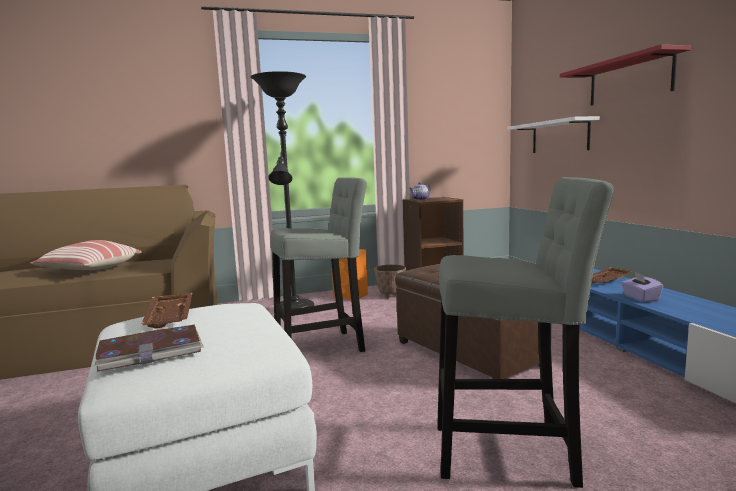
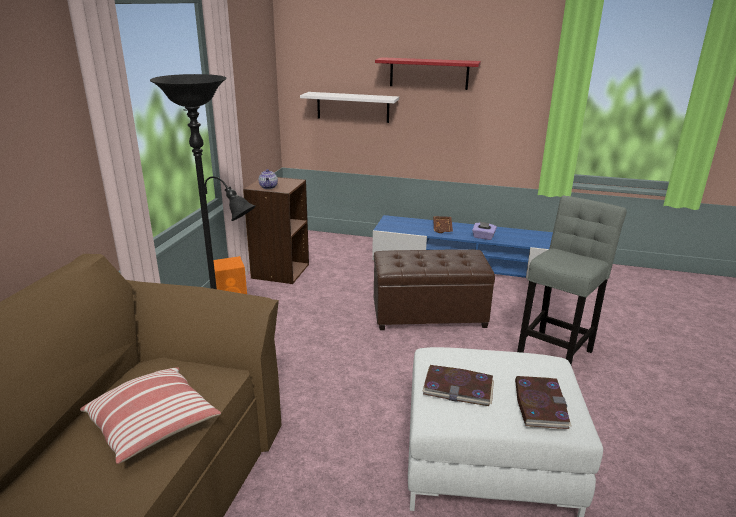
camera: 60 degrees left, 15 degrees up
brown tray [141,292,193,328] -> book [422,365,494,406]
grey stool [270,177,367,352] -> none
planter [374,265,406,299] -> none

